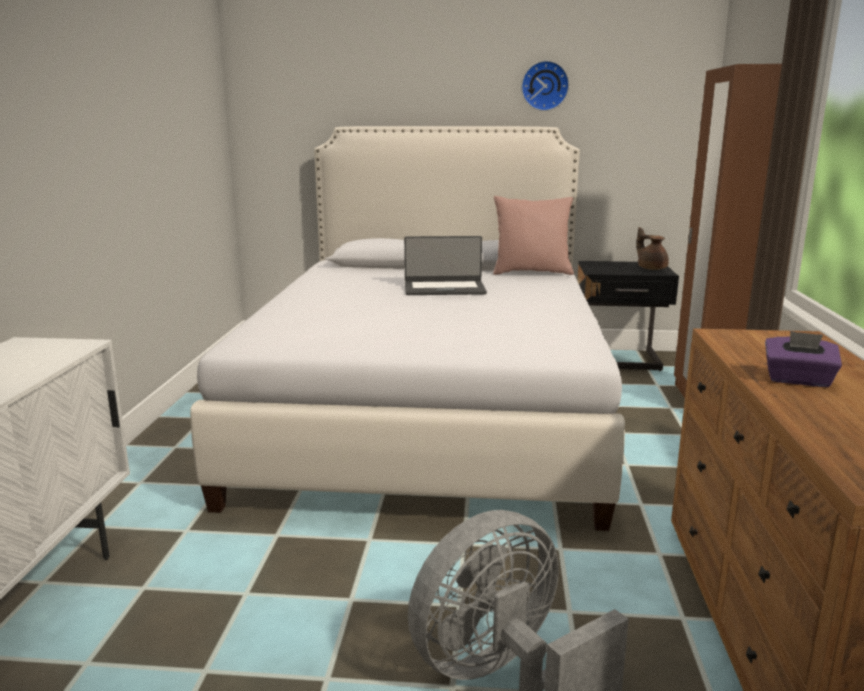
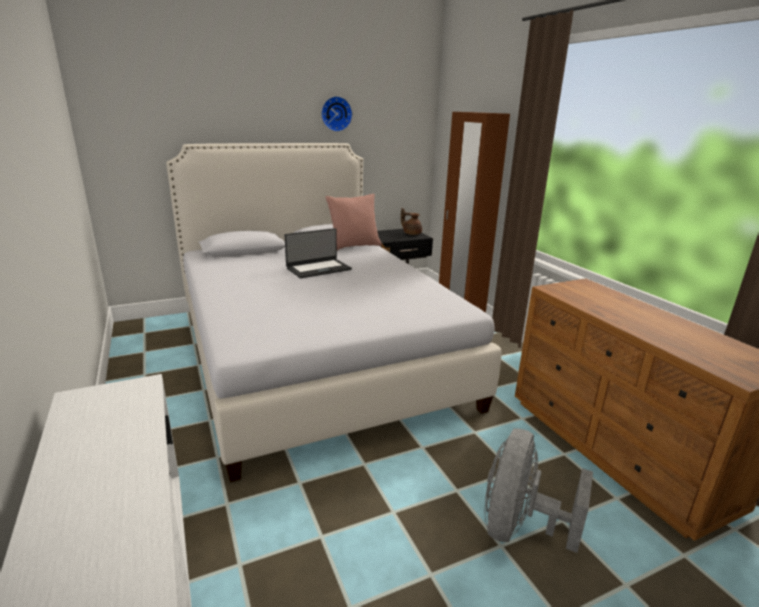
camera: 30 degrees left, 5 degrees up
purple tissue box [765,331,842,387] -> none

